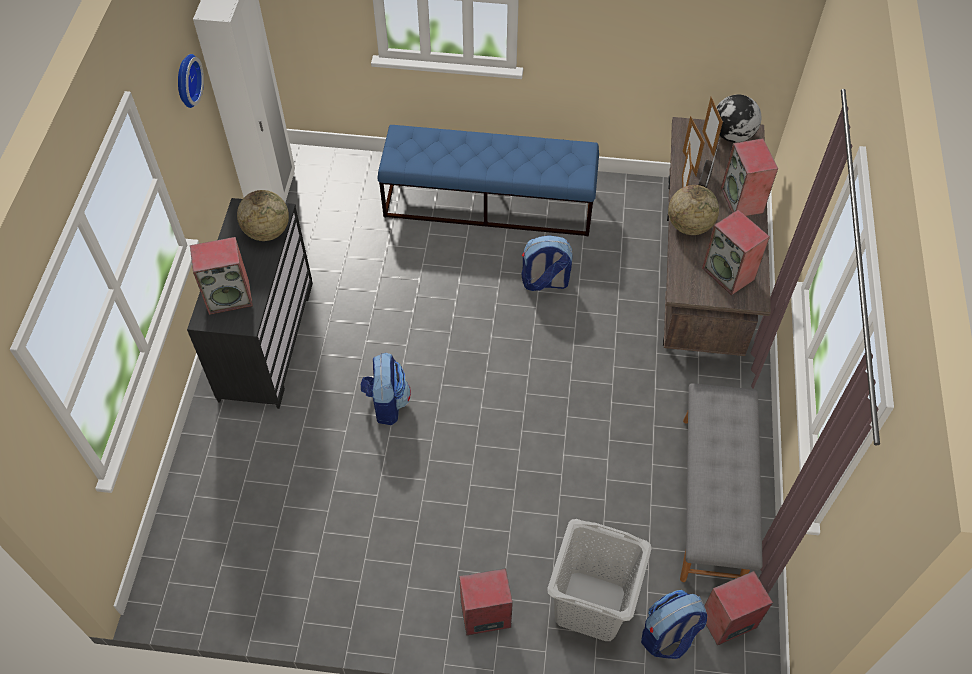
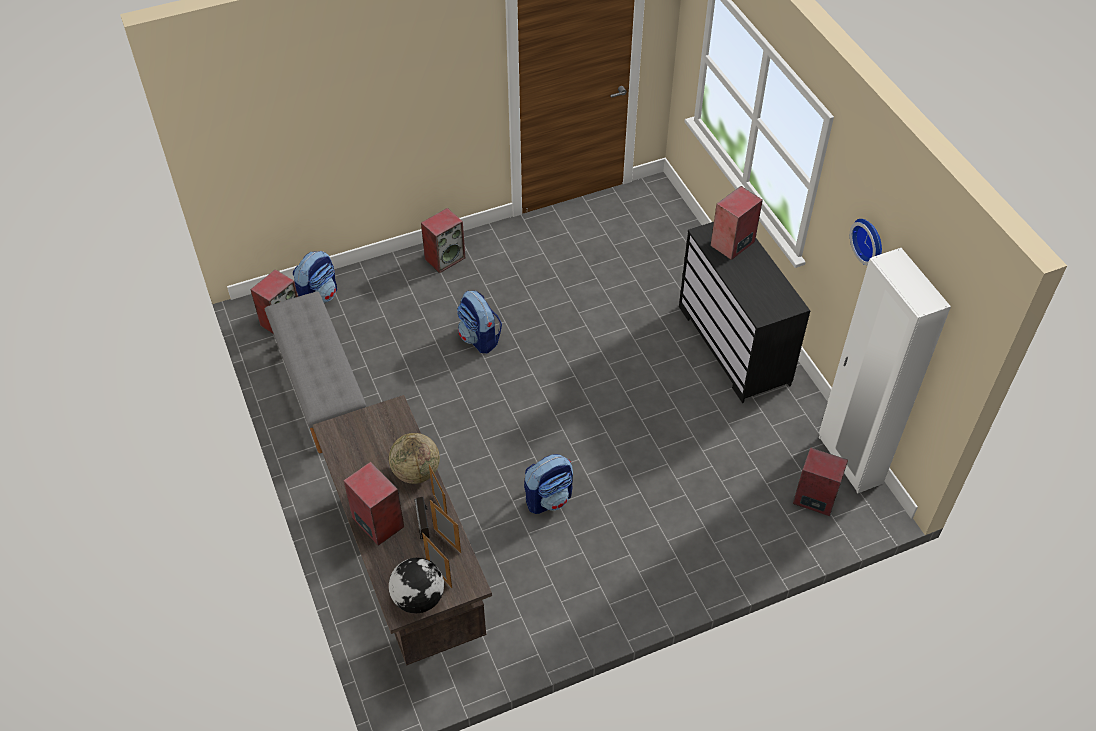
camera: 150 degrees right, 5 degrees down
globe [237,190,289,241] -> none
backpack [361,353,411,425] -> backpack moved to [457,291,502,353]
blue bench [377,125,599,236] -> none
grey laundry basket [547,519,652,641] -> none
speaker [702,210,770,295] -> speaker moved to [793,447,848,516]

